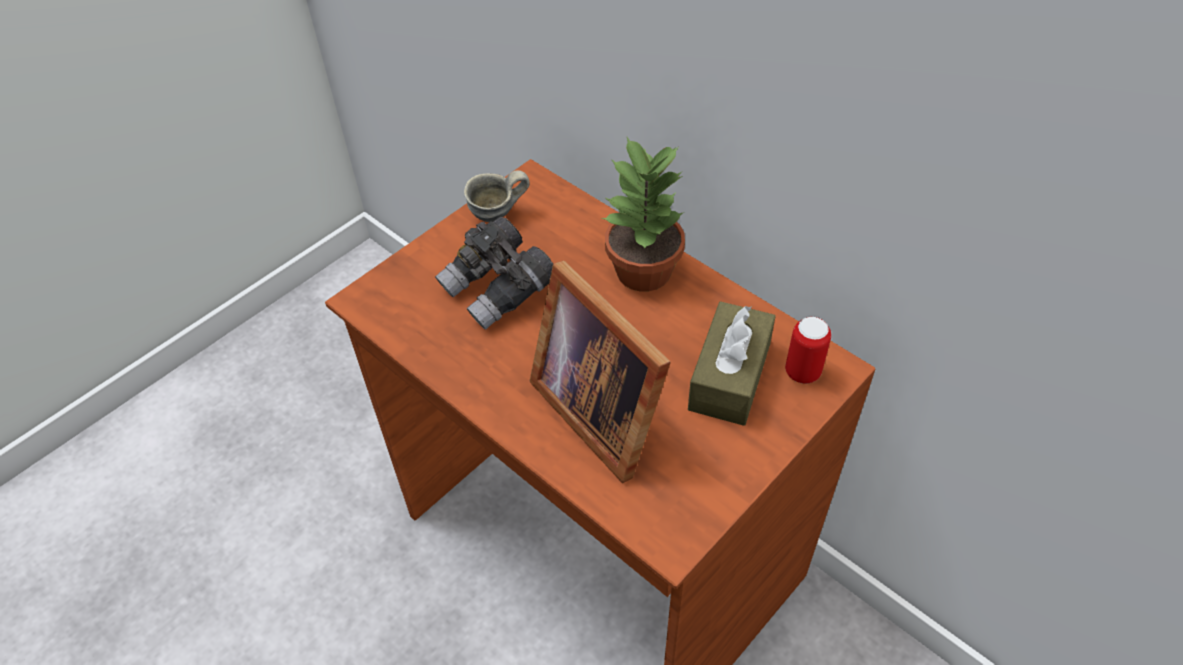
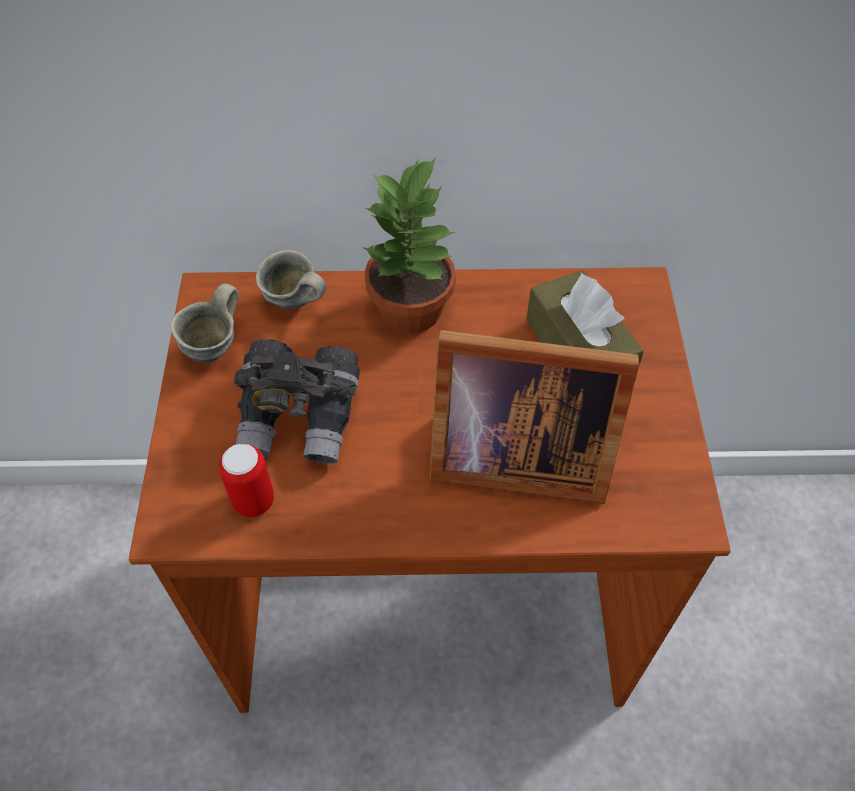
camera: 45 degrees left, 5 degrees up
can [785,317,831,384] -> can moved to [219,443,274,517]
none -> grey mug [256,250,326,309]

